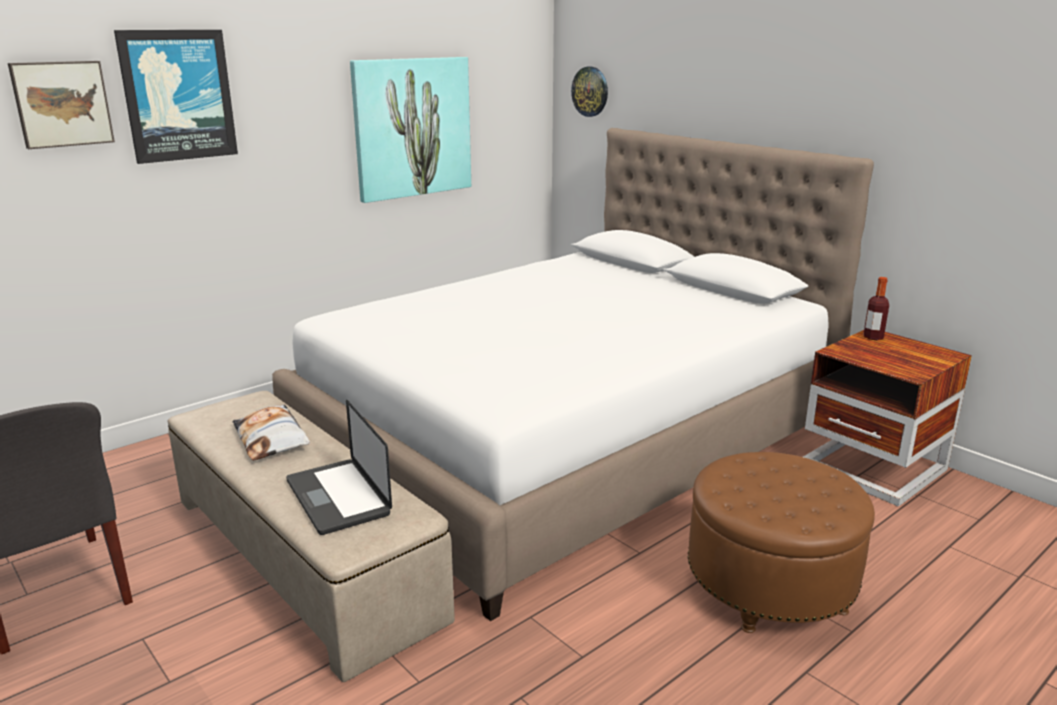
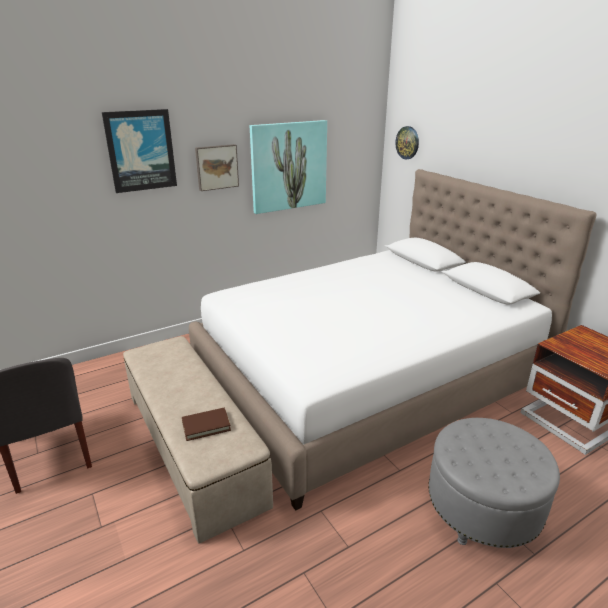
camera: 10 degrees right, 5 degrees up
picture [8,61,115,149] -> picture moved to [195,144,239,191]
pillow [232,404,310,461] -> none
laptop [286,400,392,535] -> brown book [182,408,231,441]
brown ottoman [688,452,875,633] -> grey ottoman [428,418,560,548]
bottle [864,277,889,340] -> none

